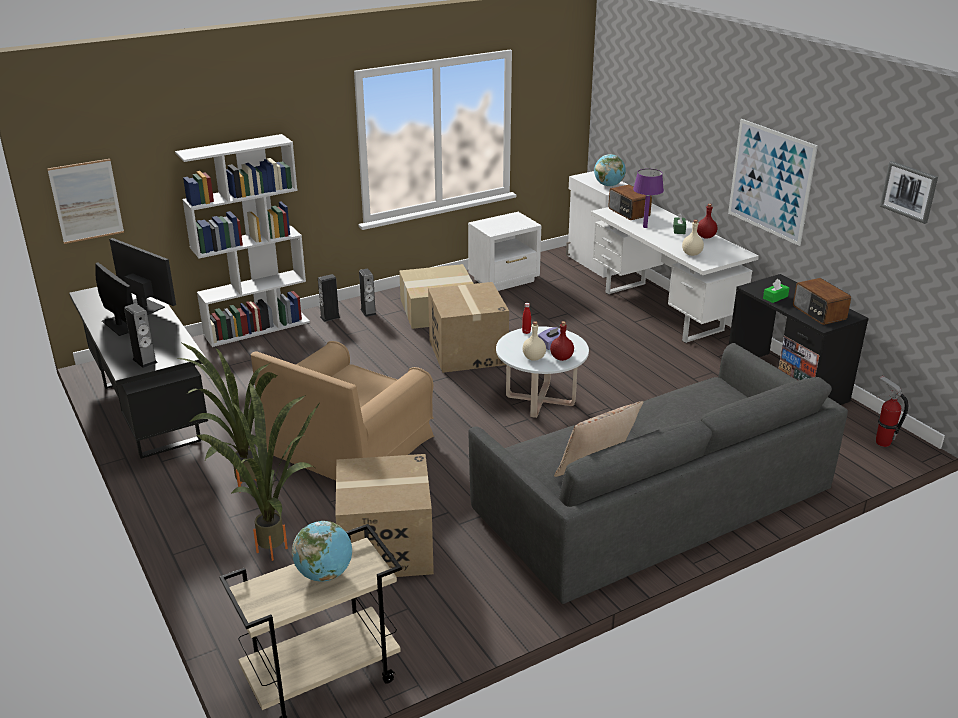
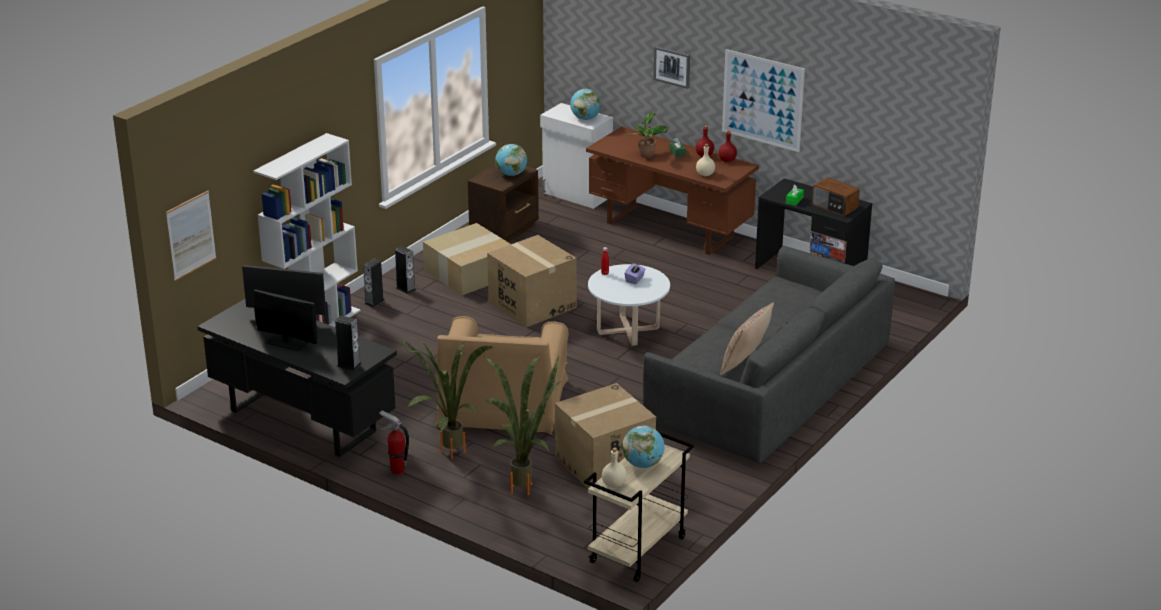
camera: 25 degrees left, 0 degrees up
white nightstand [468,212,541,291] -> brown nightstand [468,164,539,242]
beige bottle [522,321,546,361] -> beige bottle moved to [602,447,627,488]
red bottle [550,321,574,361] -> red bottle moved to [718,130,737,162]
white desk [591,203,759,343] -> brown desk [586,126,759,255]
radio [608,184,652,220] -> none
purple table lamp [633,169,664,228] -> potted plant [627,112,668,158]
fire extinguisher [876,376,909,447] -> fire extinguisher moved to [379,410,409,475]
picture [880,161,938,224] -> picture moved to [653,46,690,89]
none -> globe [495,144,527,176]

